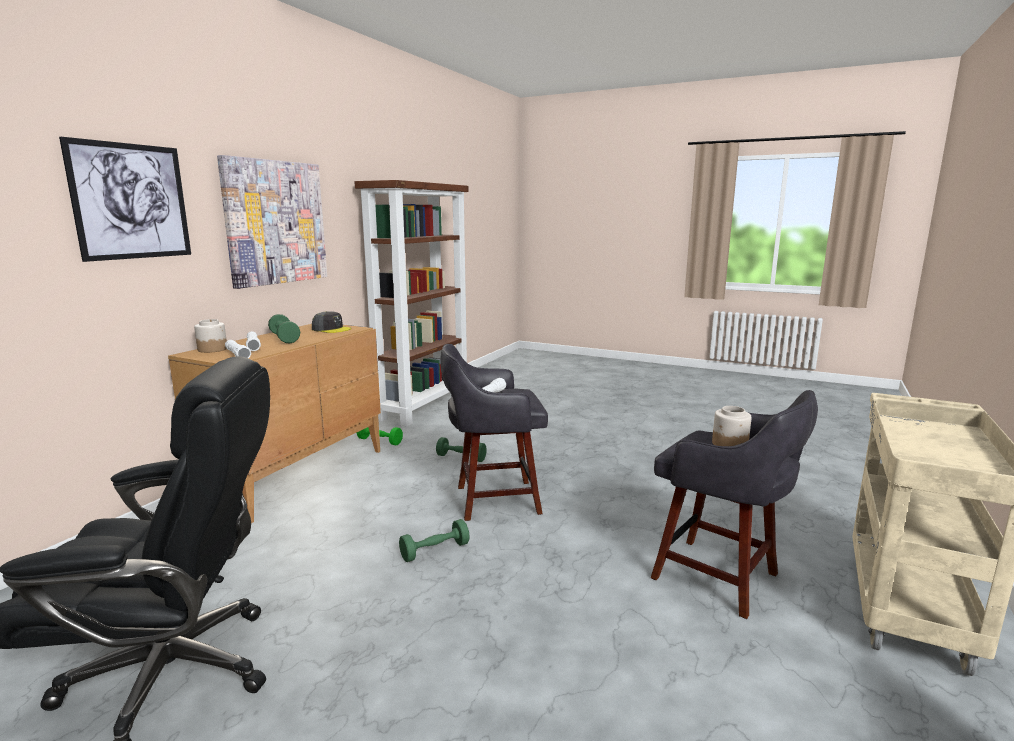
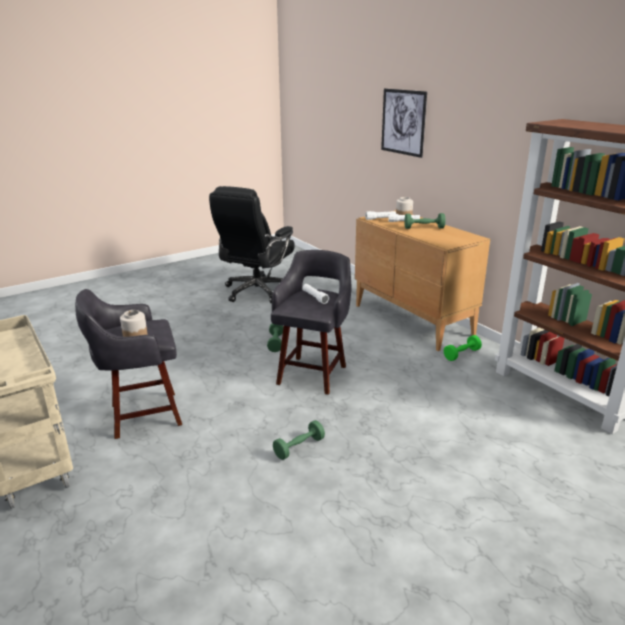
camera: 120 degrees right, 10 degrees up
picture [217,155,327,289] -> none
grey cap [312,311,351,333] -> none
green dumbbell [436,437,487,462] -> green dumbbell moved to [273,420,325,460]

